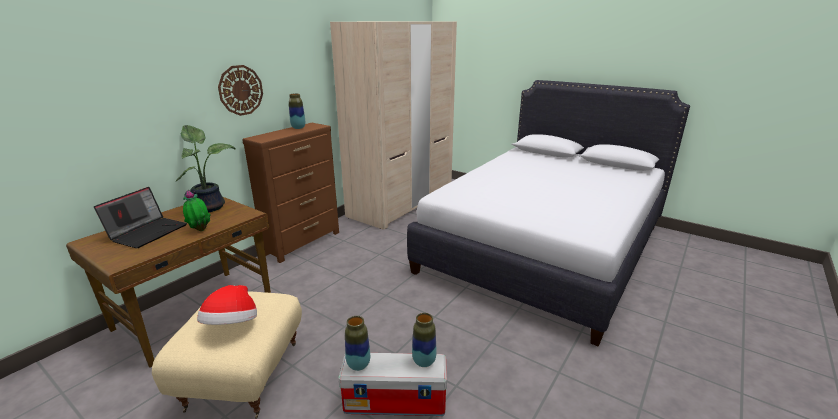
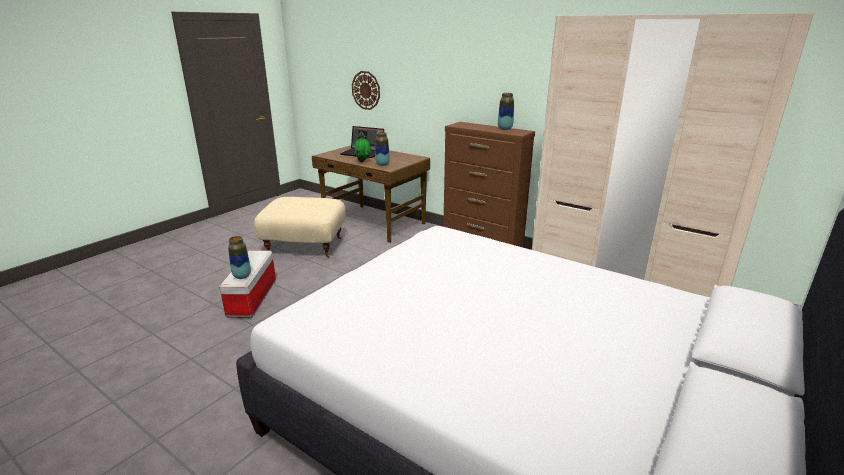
camera: 90 degrees right, 0 degrees up
potted plant [176,125,236,212] -> none
hat [197,285,257,325] -> none
wall clock [218,65,263,116] -> wall clock moved to [352,71,380,110]
vase [345,316,370,371] -> vase moved to [375,132,390,166]

